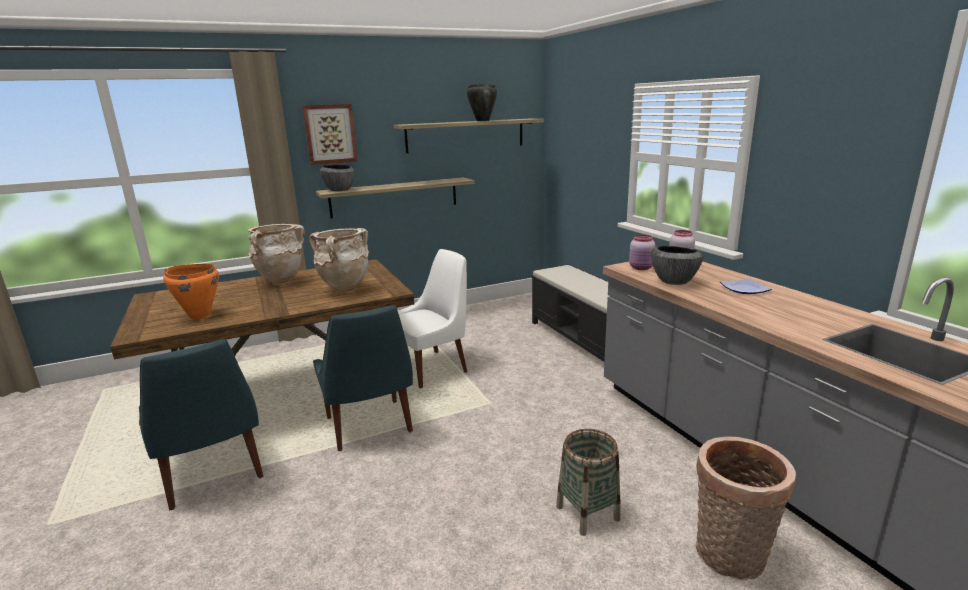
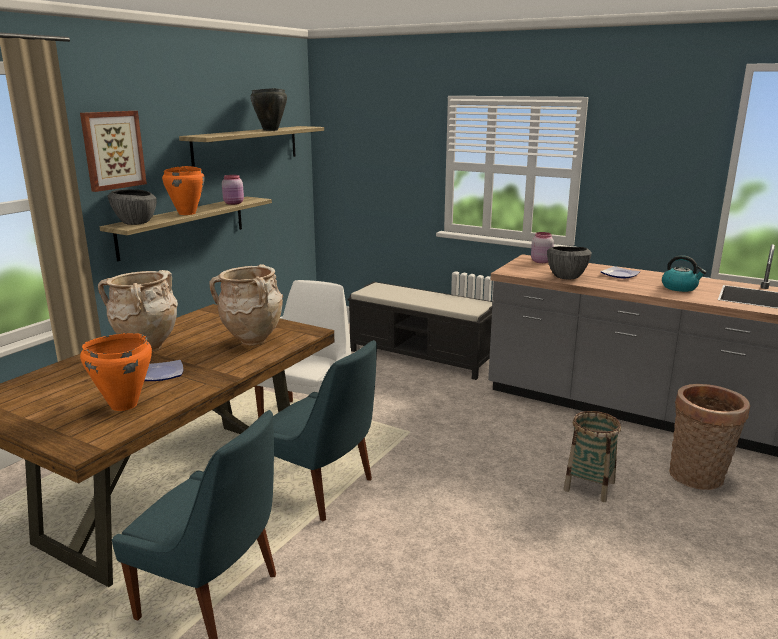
camera: 35 degrees left, 0 degrees up
pink jar [629,234,655,270] -> pink jar moved to [222,175,244,205]
none -> plate [144,360,183,381]
none -> orange cooking pot [162,166,205,215]
none -> kettle [662,255,706,292]

